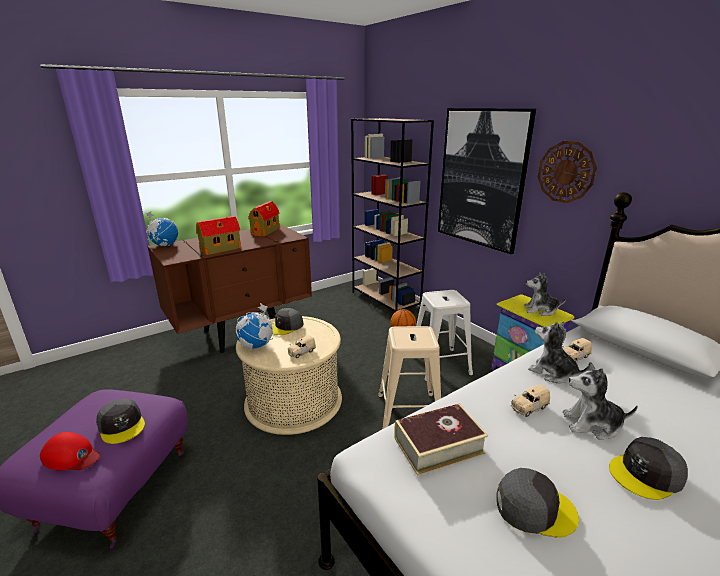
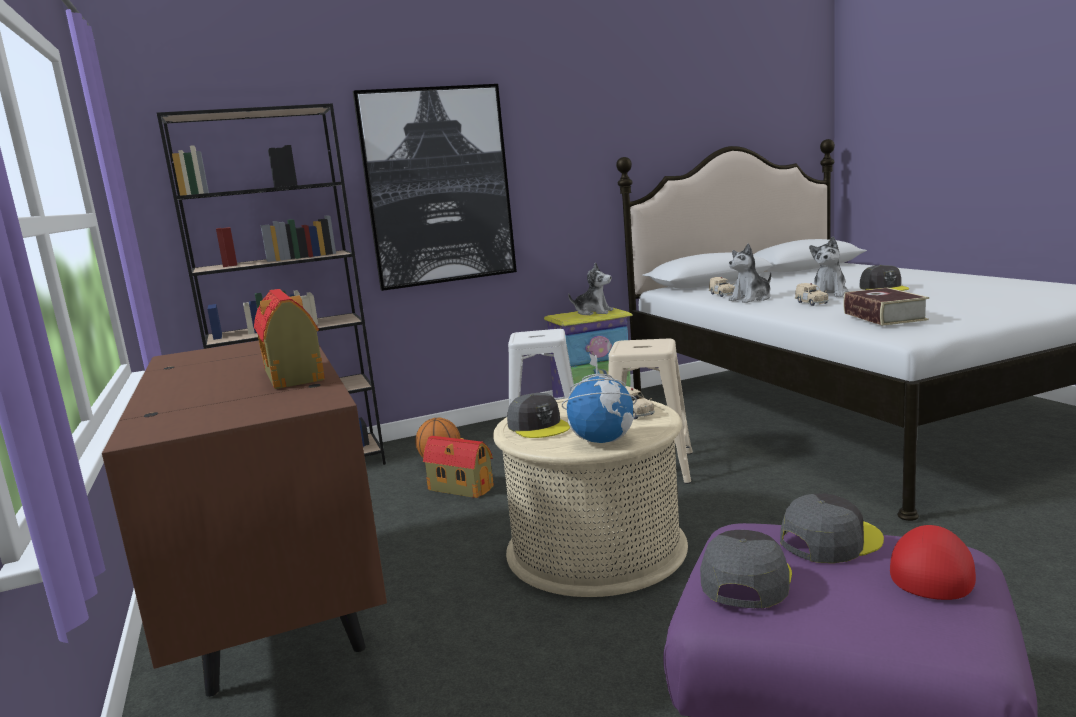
camera: 75 degrees left, 10 degrees down
globe [146,211,178,246] -> none
toy house [248,201,280,236] -> toy house moved to [423,436,494,498]
grey cap [496,468,579,538] -> grey cap moved to [700,530,792,608]
plush toy [524,273,566,316] -> plush toy turned 90 degrees counterclockwise [568,263,613,315]
wall clock [538,141,597,203] -> none

